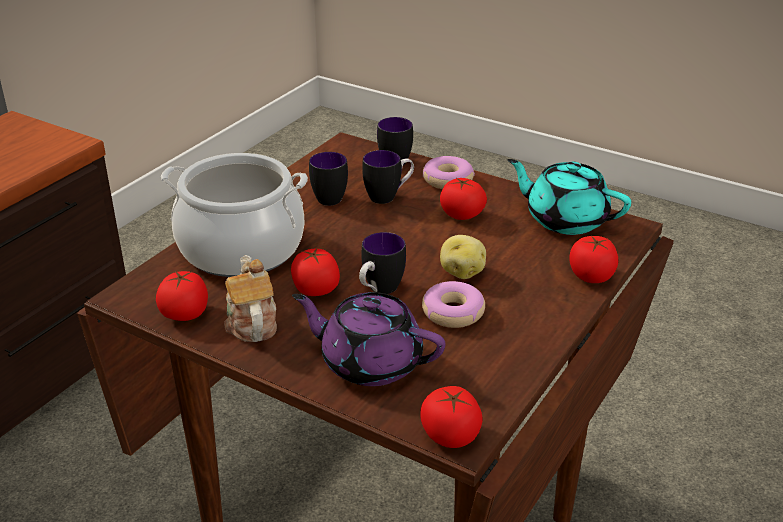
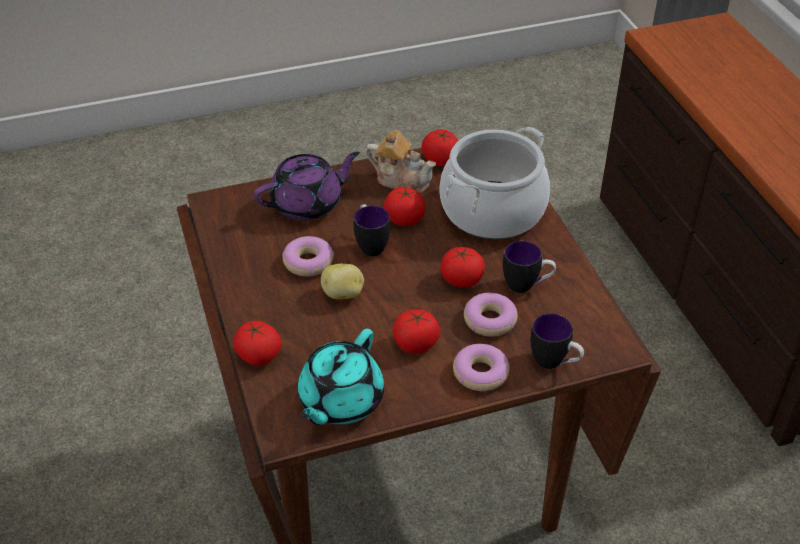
camera: 130 degrees right, 10 degrees up
mug [362,150,414,204] -> donut [464,293,518,337]
tomato [420,386,482,448] -> tomato moved to [441,247,485,288]
turquoise teapot [507,159,631,235] -> turquoise teapot turned 135 degrees clockwise [298,329,384,425]

